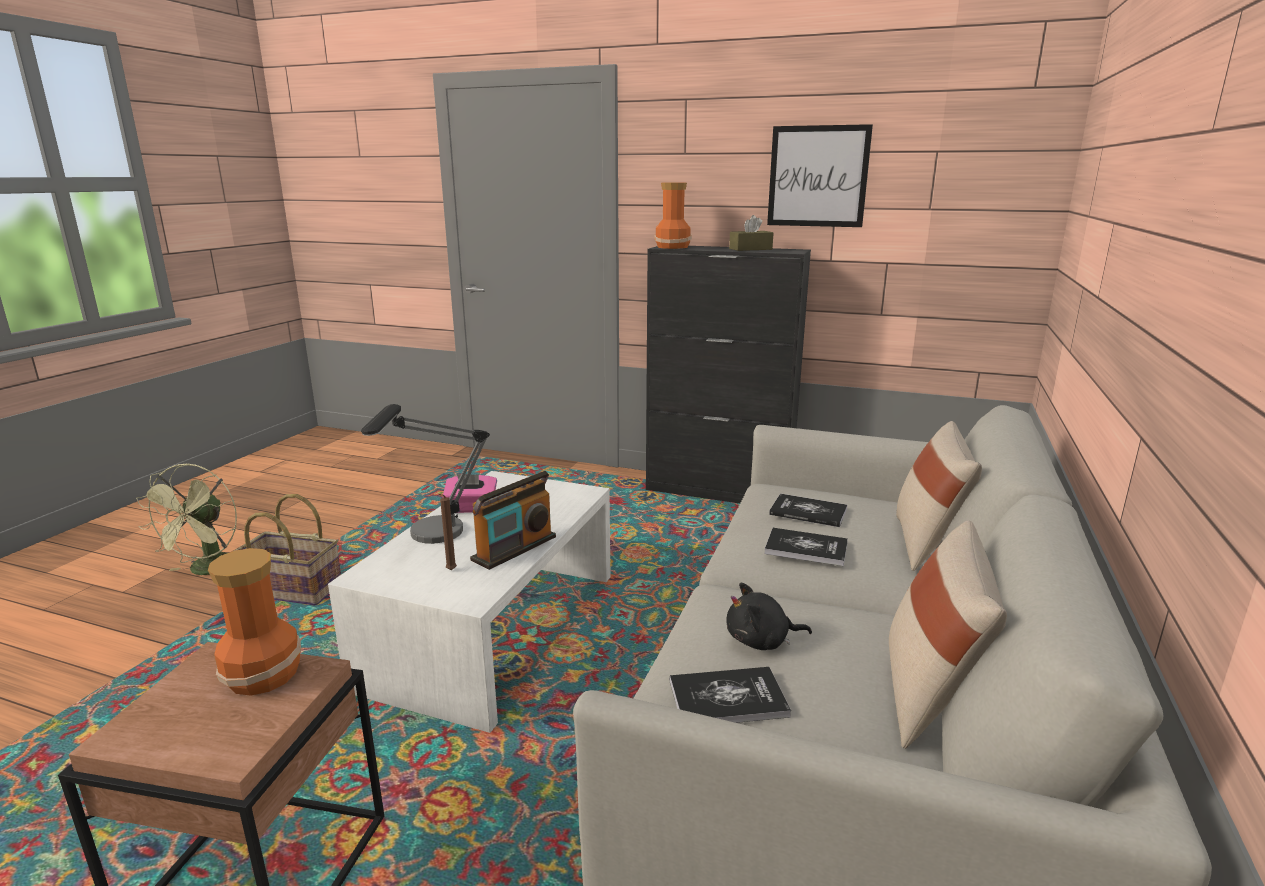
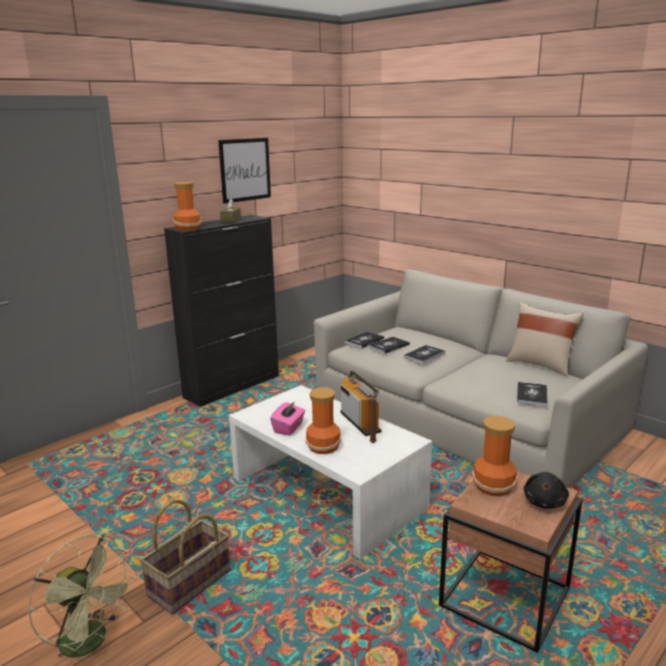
camera: 65 degrees left, 0 degrees up
table lamp [361,404,490,544] -> vase [305,387,341,454]
black plush toy [727,582,812,650] -> black plush toy moved to [524,472,569,509]
beige pillow [896,421,982,571] -> none
none -> book [345,331,384,348]

